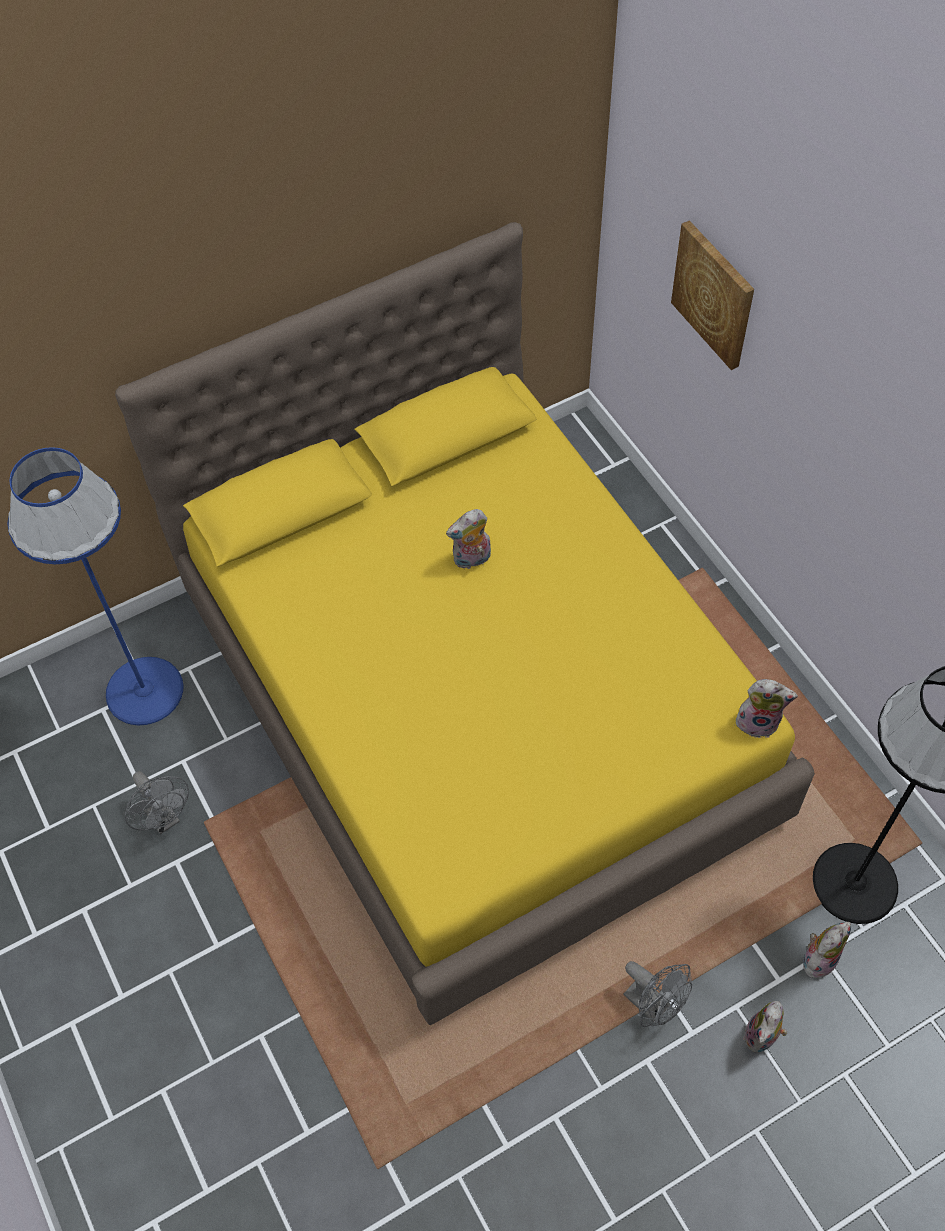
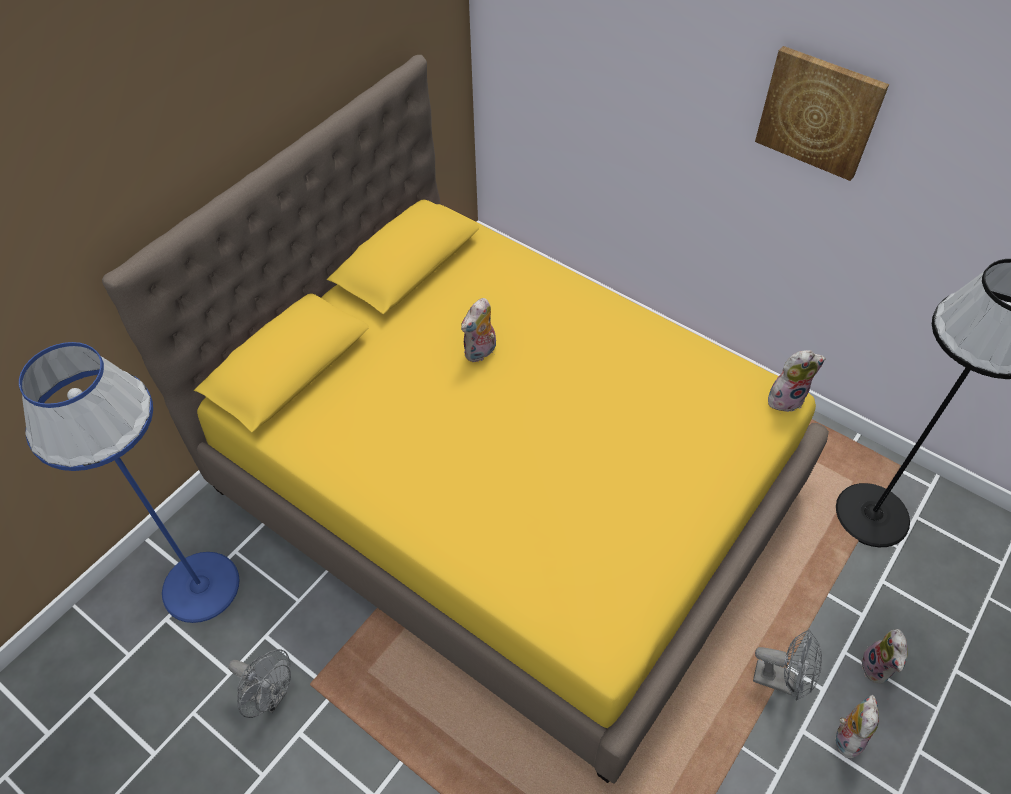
camera: 25 degrees left, 5 degrees down
picture [671,220,754,370] -> picture moved to [755,46,889,181]
plush toy [803,922,851,978] -> plush toy moved to [835,695,879,758]

